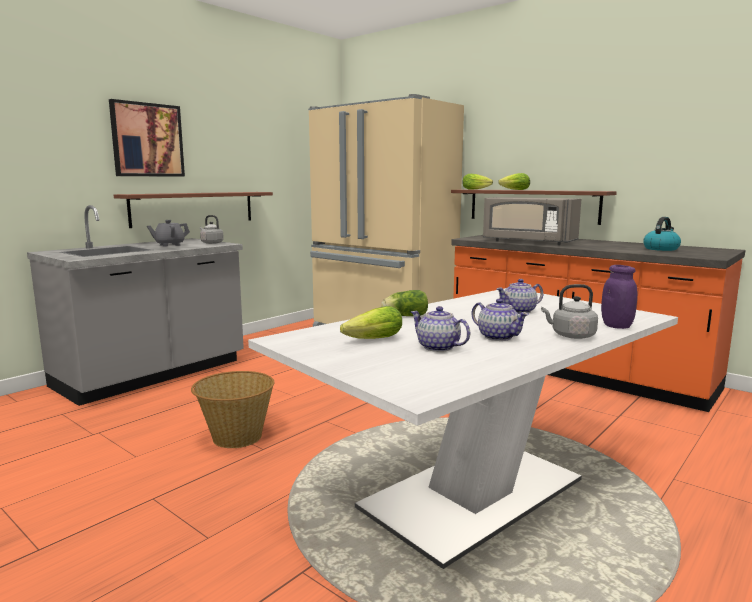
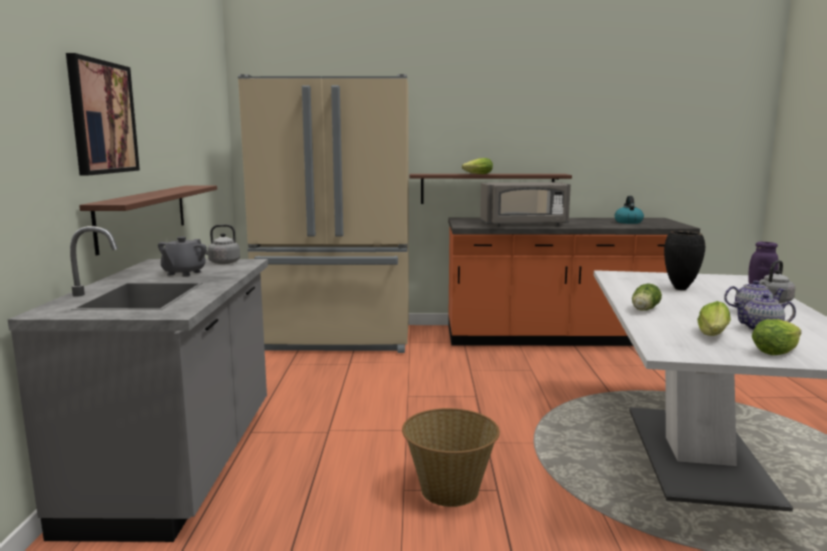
camera: 40 degrees left, 0 degrees up
lettuce [463,174,493,190] -> lettuce moved to [752,319,801,355]
teapot [497,279,543,314] -> black vase [664,231,705,290]

